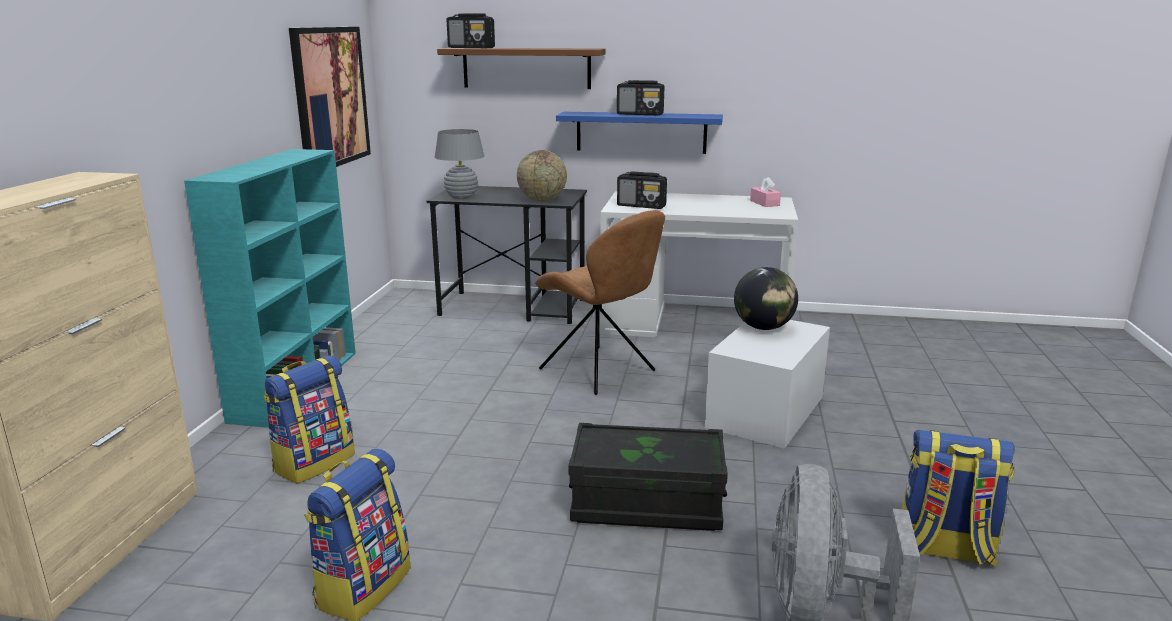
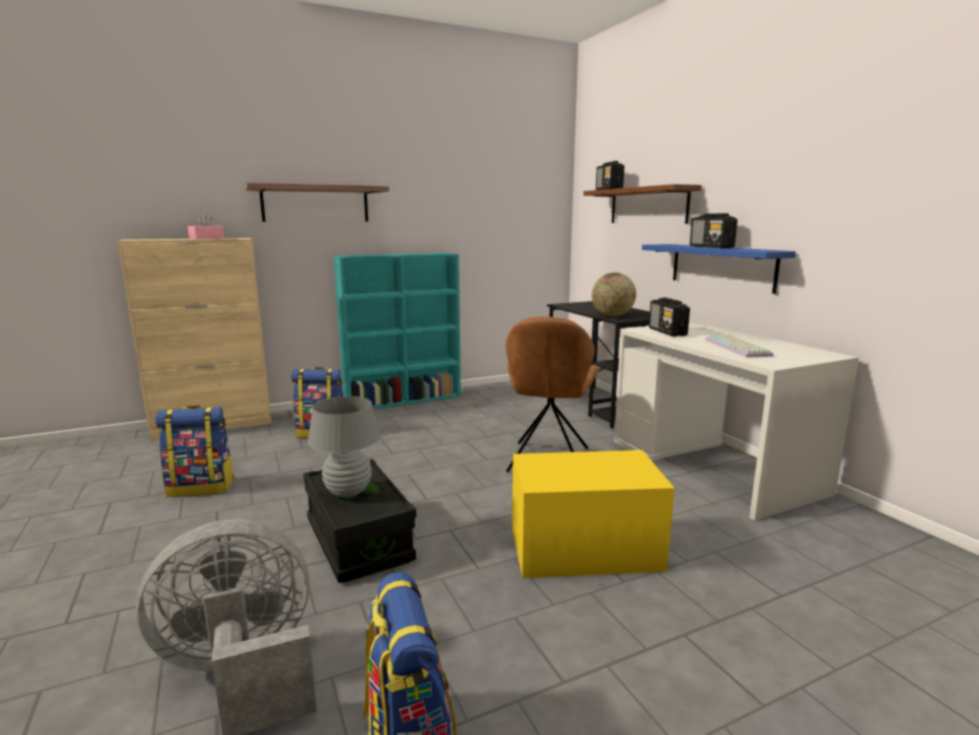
camera: 55 degrees right, 5 degrees down
picture [289,27,371,167] -> none
grey table lamp [434,129,485,199] -> grey table lamp moved to [308,396,381,497]
white storage box [705,320,830,449] -> yellow storage box [512,450,675,578]
globe [734,267,798,330] -> none
pink tissue box [750,177,781,207] -> pink tissue box moved to [188,214,224,239]
none -> shelf [245,183,389,222]
none -> keyboard [705,335,774,358]

